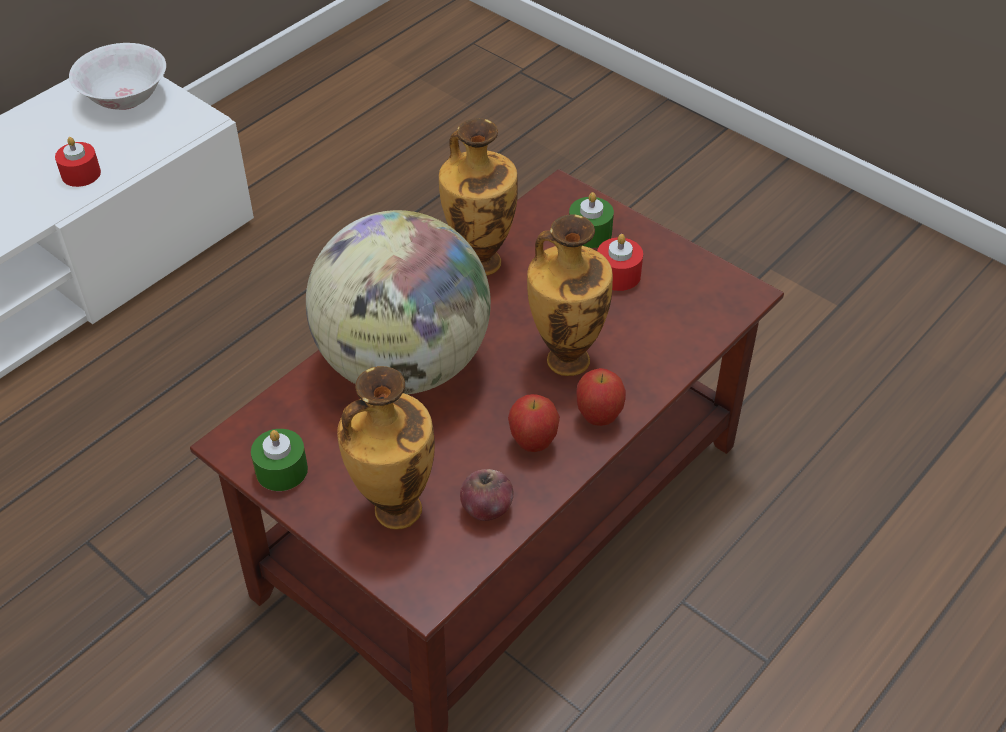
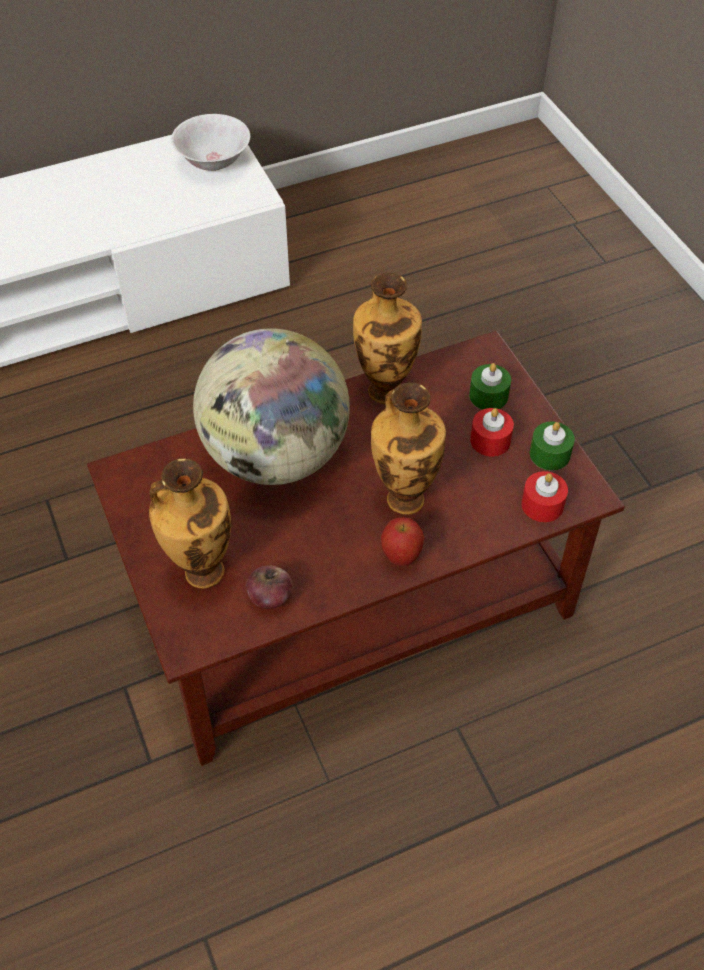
camera: 25 degrees right, 5 degrees up
red candle [55,137,101,187] -> red candle moved to [521,471,568,522]
green candle [251,429,308,491] -> green candle moved to [529,422,575,471]
apple [508,394,560,452] -> none

